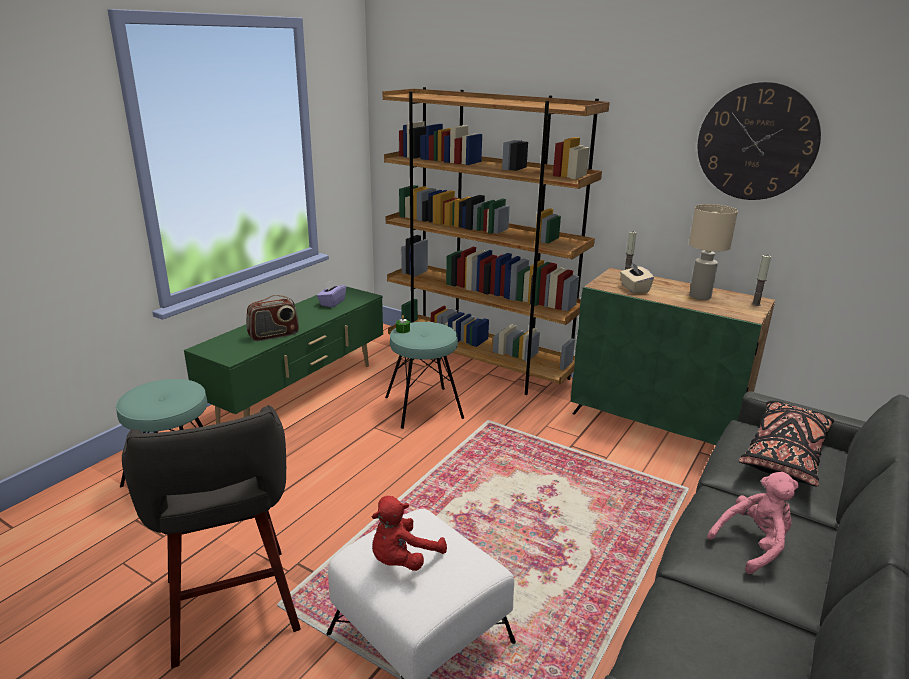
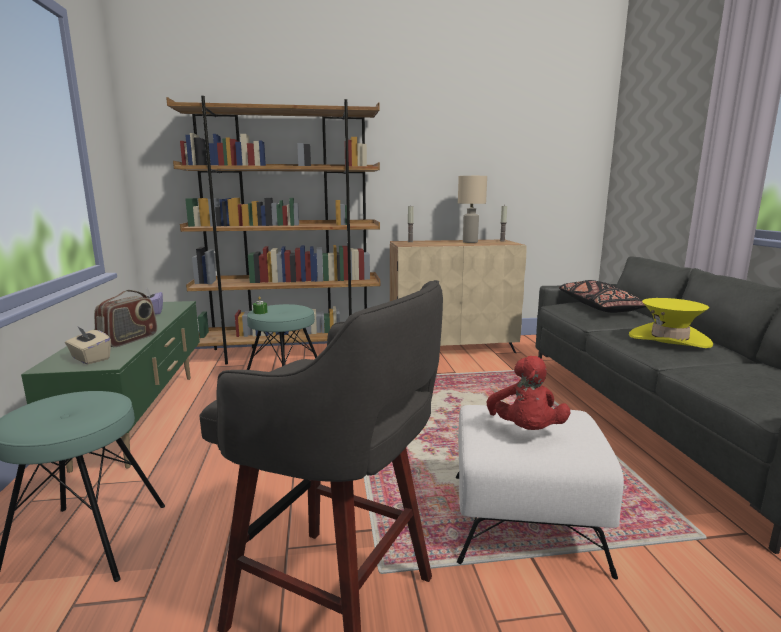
camera: 40 degrees left, 10 degrees down
green cabinet [571,268,775,445] -> beige cabinet [390,240,527,353]
beige tissue box [620,262,654,293] -> beige tissue box moved to [65,326,111,364]
wall clock [698,82,821,200] -> none
pink plush toy [707,472,799,574] -> yellow hat [629,298,713,348]

